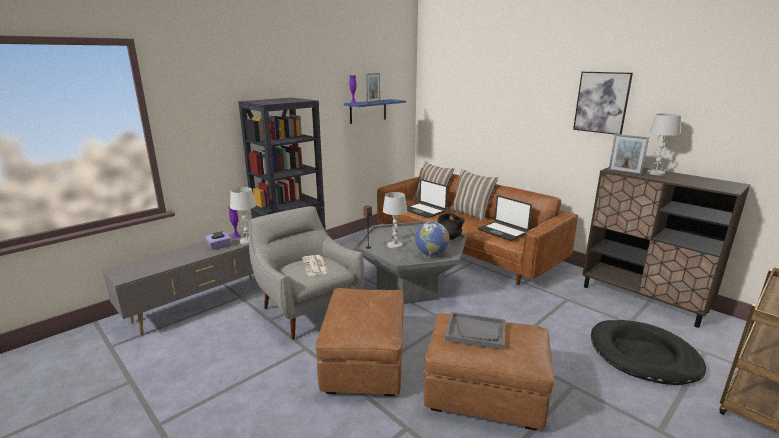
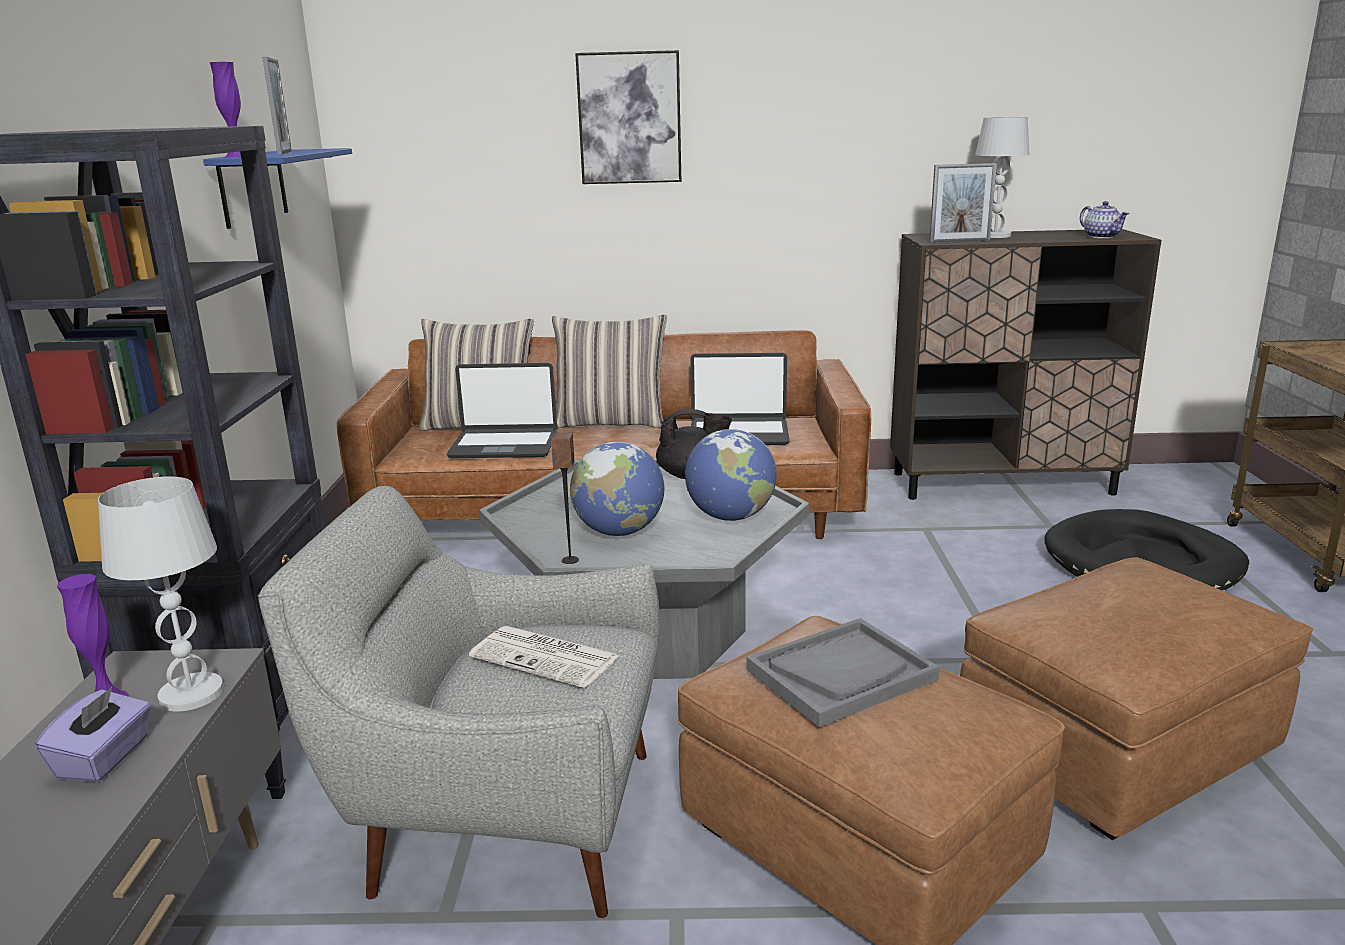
camera: 45 degrees left, 0 degrees up
white table lamp [383,192,407,249] -> globe [570,442,664,536]
grey tray [445,312,505,350] -> grey tray moved to [747,618,939,727]
picture [573,72,633,135] -> picture moved to [575,50,681,184]
none -> teapot [1080,201,1129,238]

